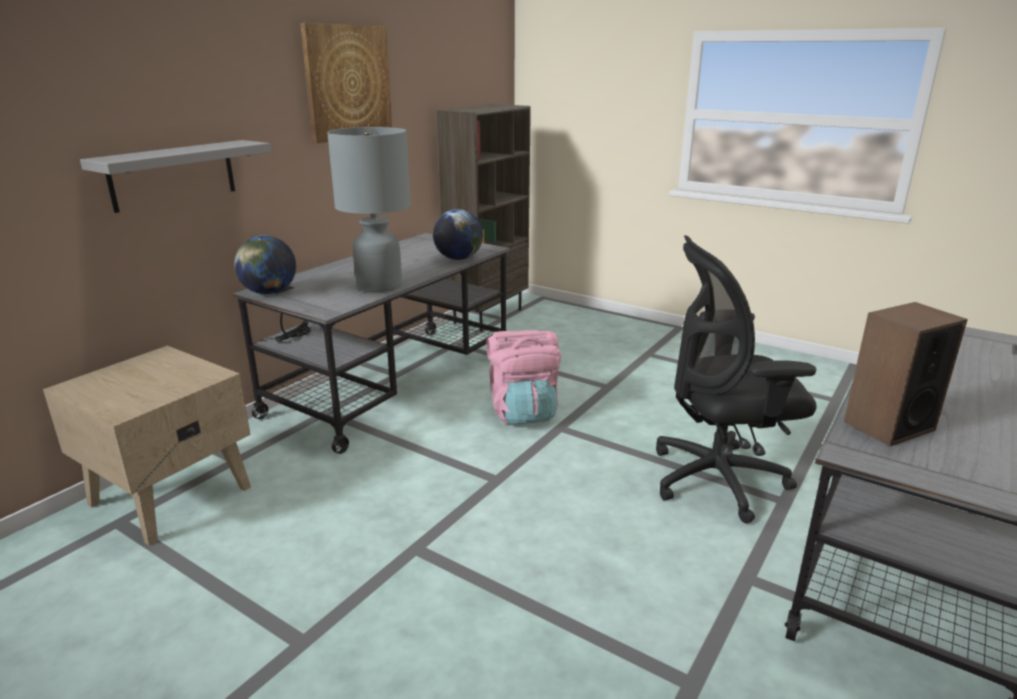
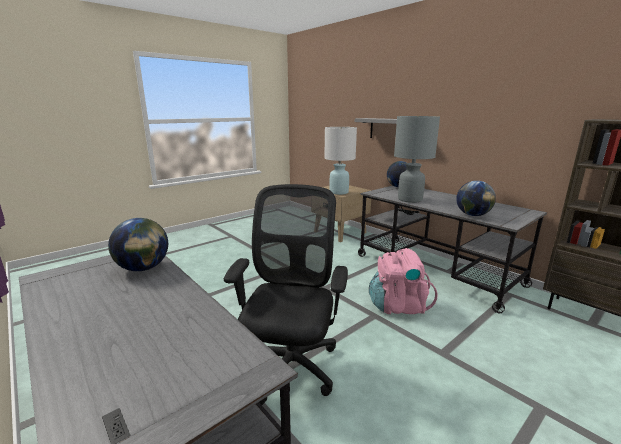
camera: 105 degrees right, 5 degrees down
picture [300,23,392,143] -> none
speaker [844,302,968,446] -> globe [108,218,168,271]
none -> white table lamp [324,127,357,195]

